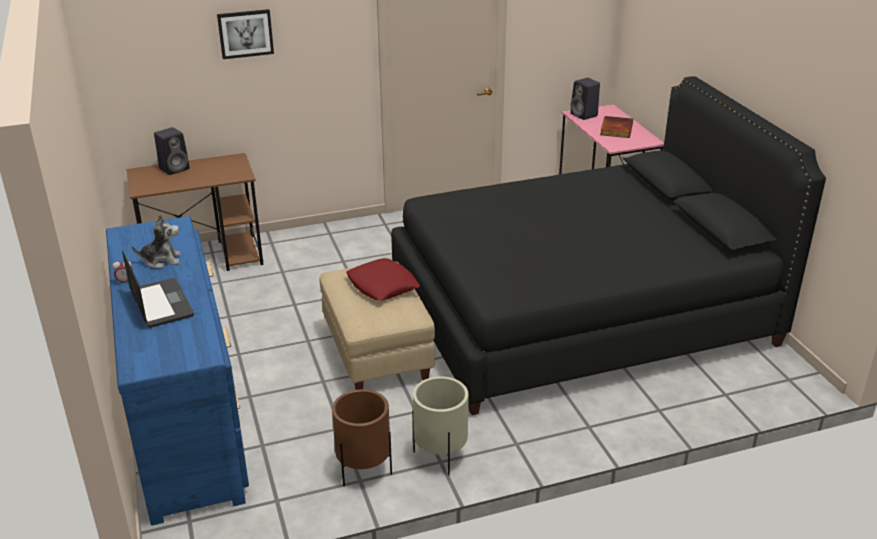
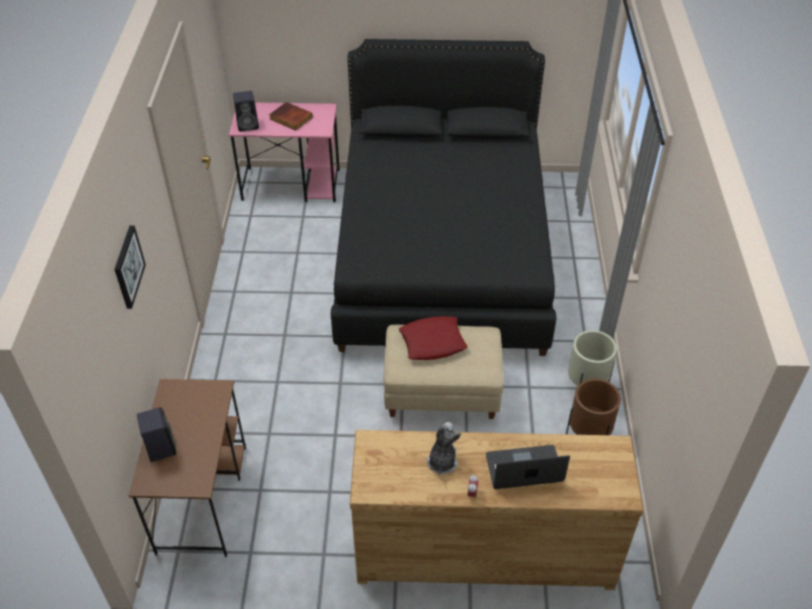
camera: 70 degrees left, 15 degrees up
blue dresser [106,216,249,526] -> brown dresser [350,430,644,590]

